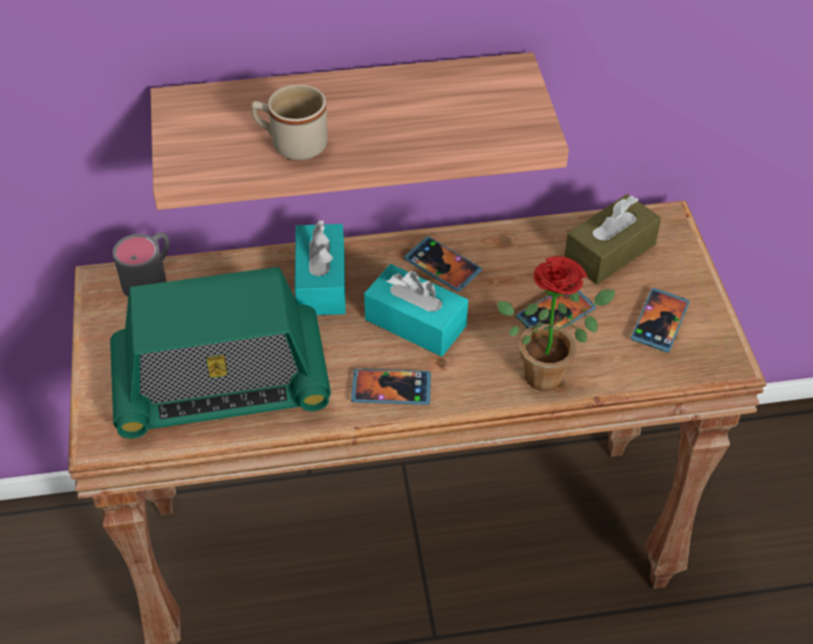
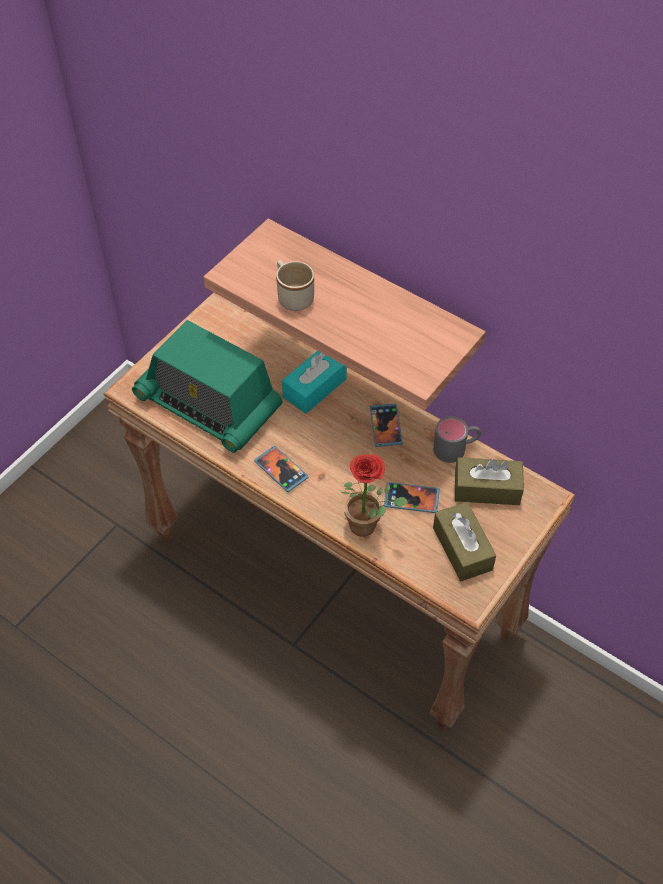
camera: 45 degrees right, 5 degrees up
grey mug [113,232,170,297] -> grey mug moved to [433,416,481,463]
turquoise tissue box [364,264,468,356] -> none
phone [631,288,689,353] -> brown tissue box [433,502,496,581]

